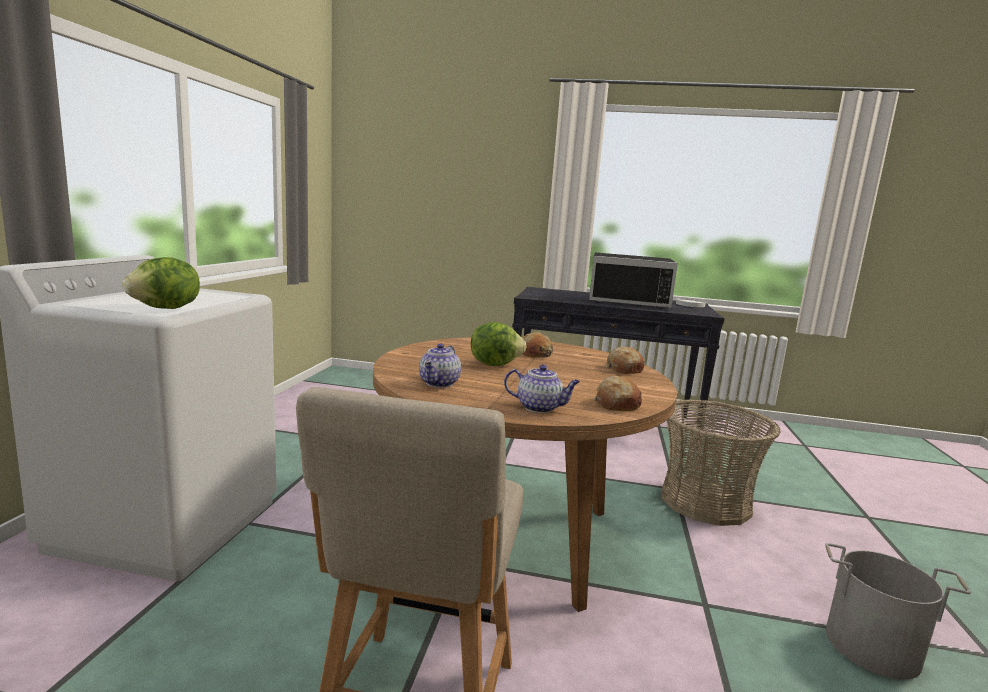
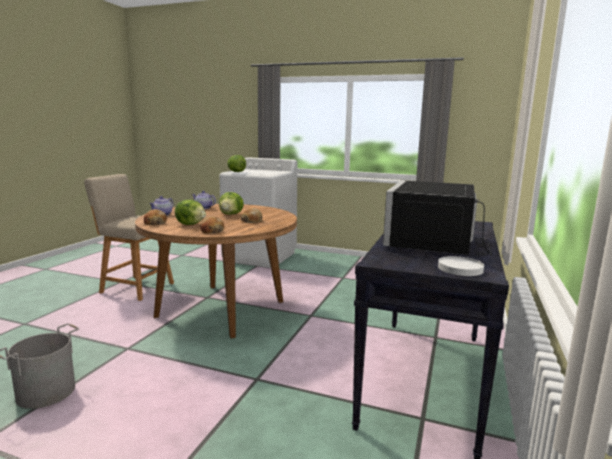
camera: 100 degrees right, 0 degrees up
basket [661,399,780,526] -> none
none -> lettuce [175,200,206,225]

